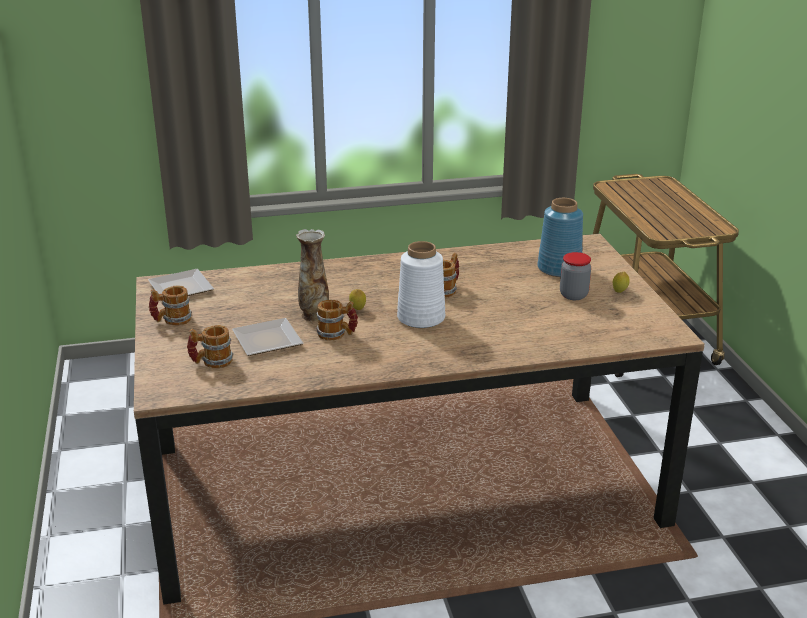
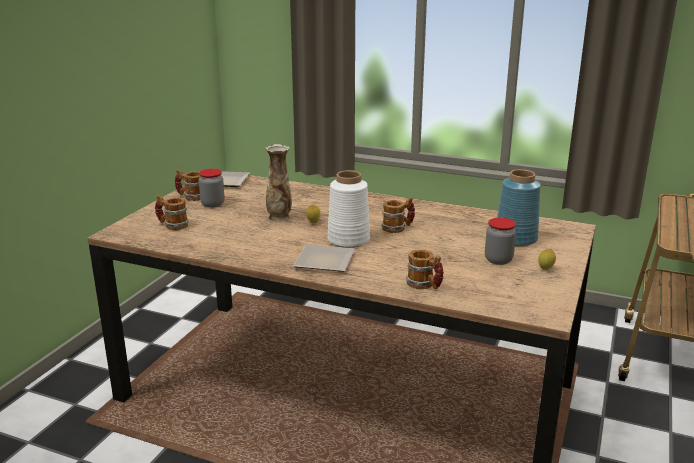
camera: 35 degrees right, 5 degrees down
plate [232,318,303,356] -> plate moved to [293,244,355,272]
mug [316,300,358,341] -> mug moved to [406,249,444,289]
none -> jar [199,169,225,208]

